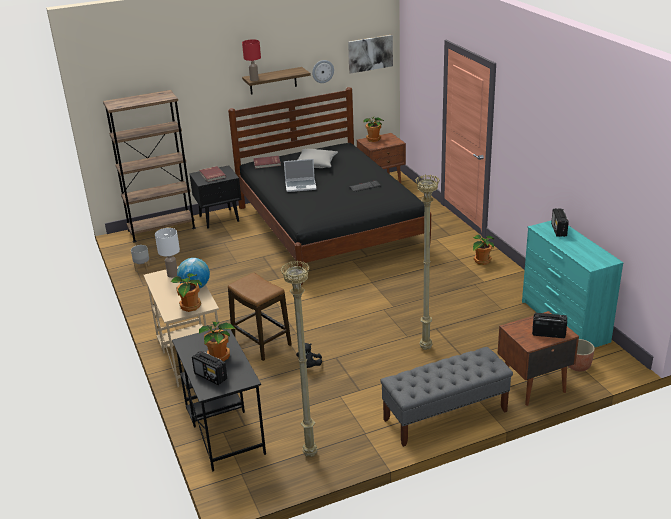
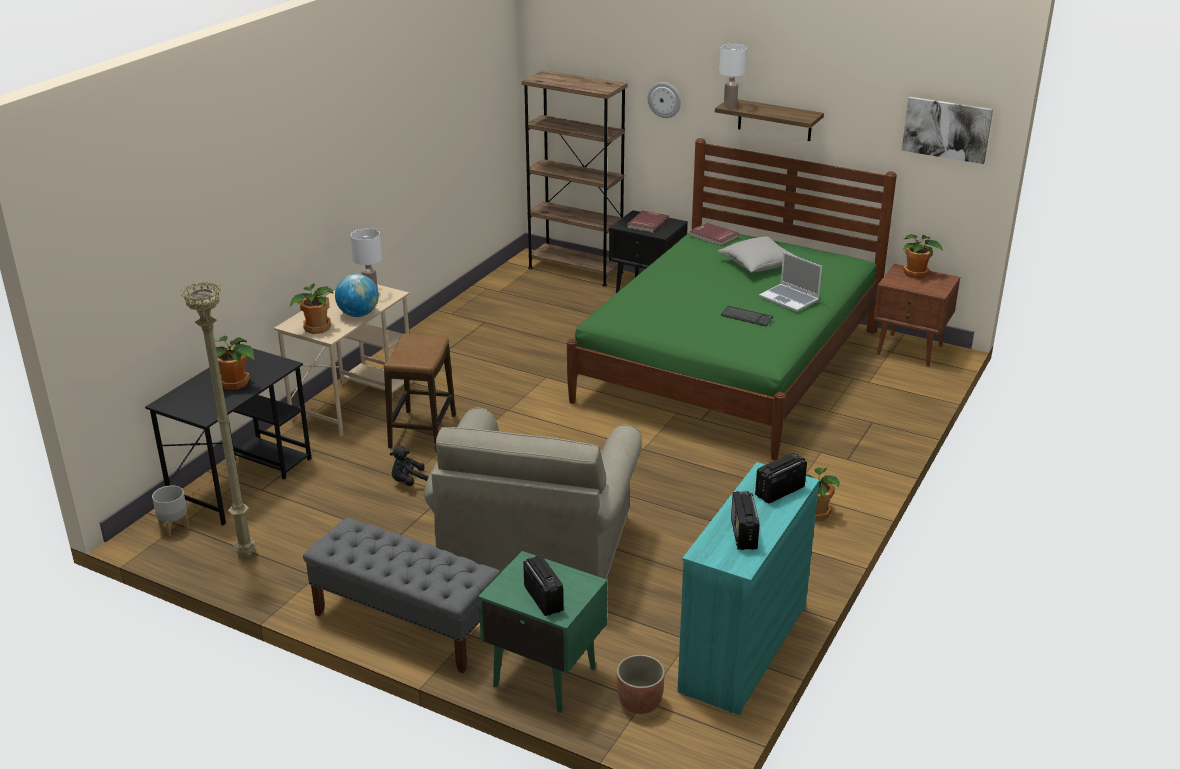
camera: 50 degrees right, 0 degrees up
grey planter [131,245,150,272] -> grey planter moved to [152,485,189,537]
radio [192,351,227,385] -> radio moved to [731,491,760,550]
black bed [228,87,431,285] -> green bed [567,138,897,460]
red table lamp [242,39,261,81] -> white table lamp [719,44,747,108]
laptop [284,159,317,192] -> laptop moved to [759,252,822,312]
wall clock [312,60,334,83] -> wall clock moved to [648,82,681,118]
beige floor lamp [415,175,439,350] -> beige armchair [424,407,642,579]
brown nightstand [497,311,579,406] -> green nightstand [478,551,607,713]

